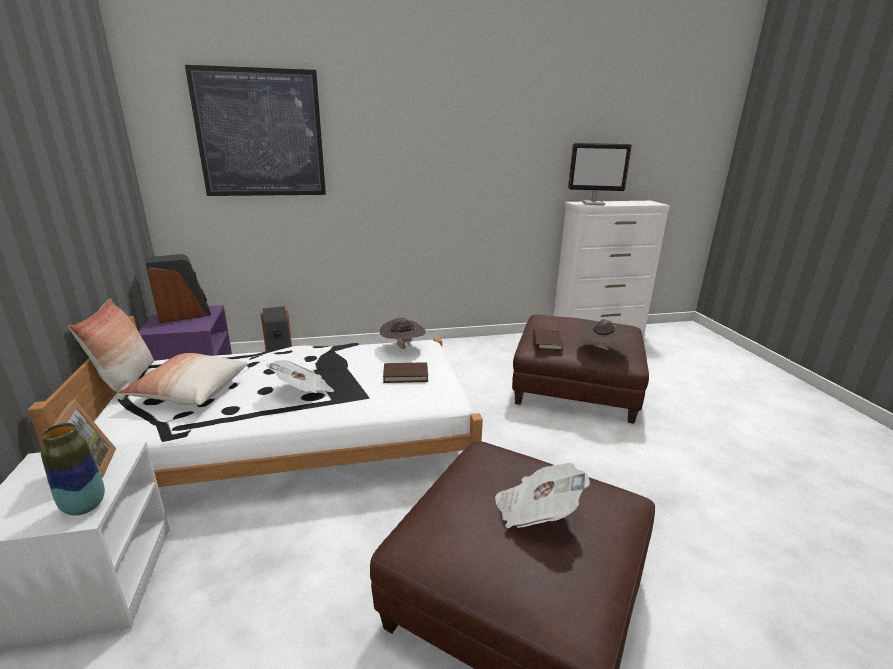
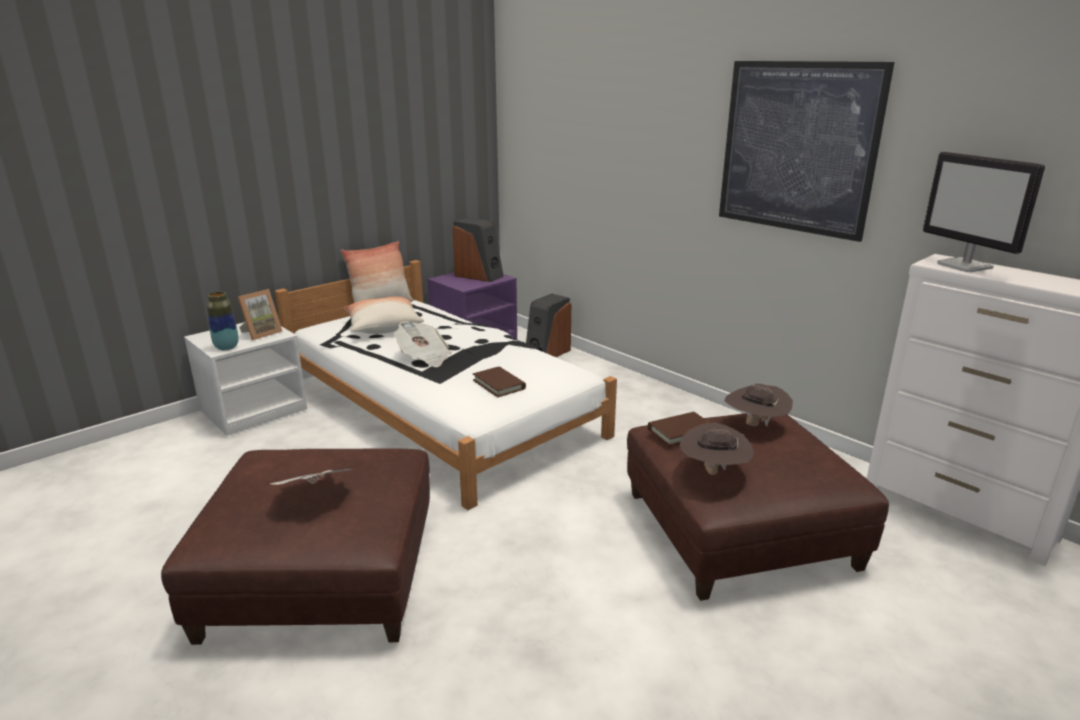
camera: 60 degrees right, 0 degrees up
picture [185,65,326,196] -> picture moved to [719,61,894,242]
brown hat [380,318,426,349] -> brown hat moved to [724,384,793,427]

